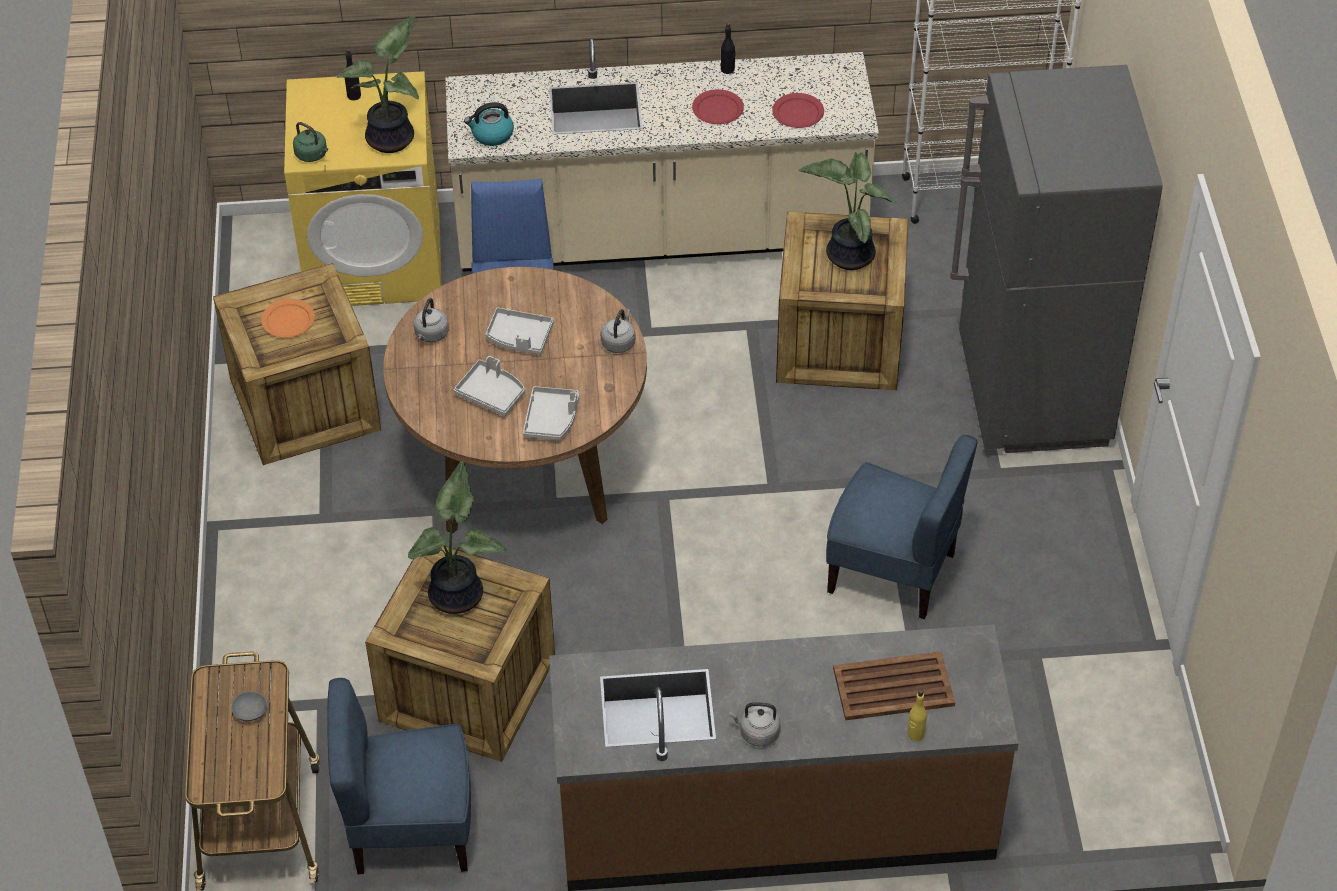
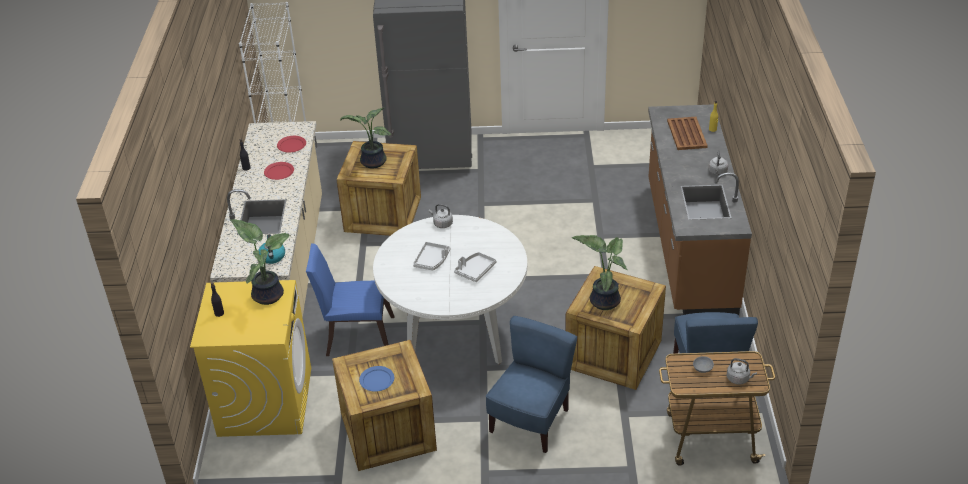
camera: 85 degrees left, 10 degrees down
orange plate [261,299,315,338] -> blue plate [359,366,394,392]
green kettle [293,122,328,162] -> none
brown dining table [383,267,647,534] -> white dining table [373,215,527,364]
grey kettle [413,298,449,342] -> grey kettle moved to [727,358,757,385]
grey tray [523,386,579,440] -> none
blue chair [826,435,978,619] -> blue chair moved to [486,316,577,453]

